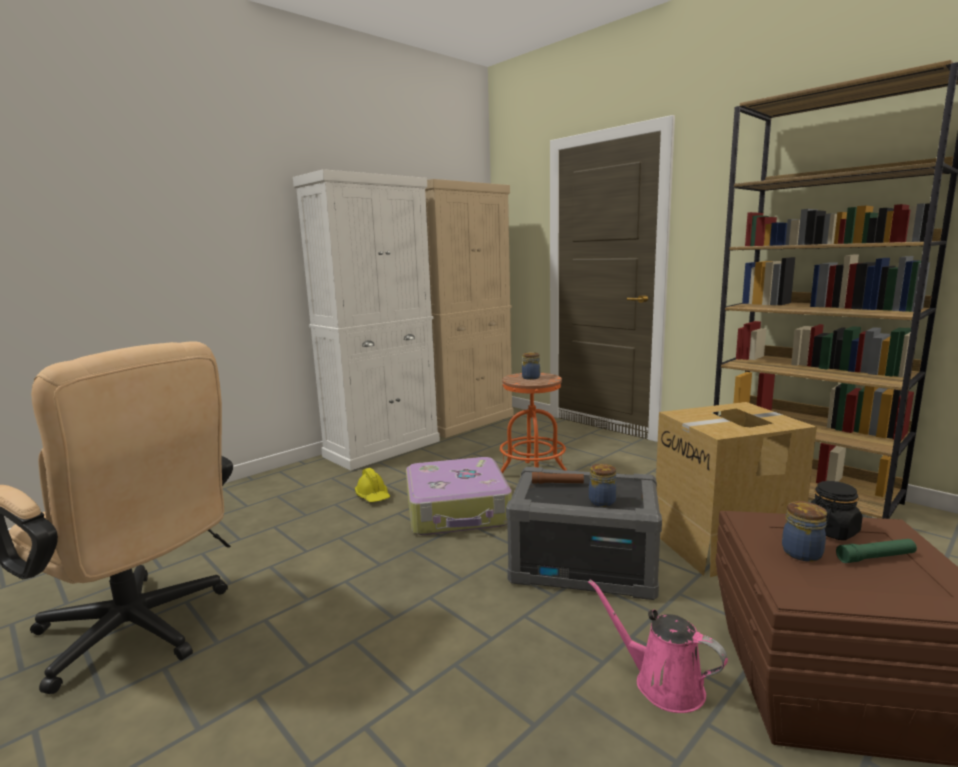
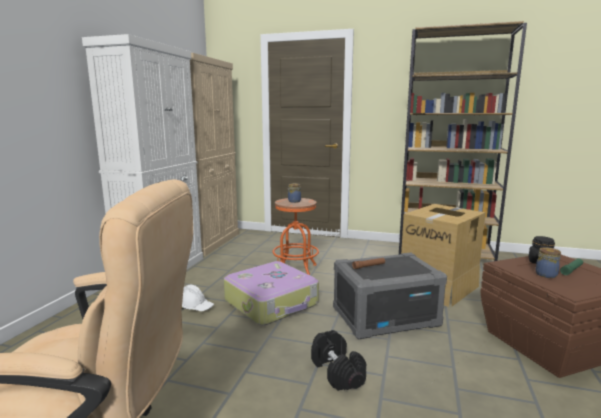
camera: 30 degrees left, 0 degrees up
yellow hard hat [355,468,390,502] -> white hard hat [182,285,214,311]
pink watering can [588,579,728,713] -> none
jar [589,464,617,507] -> none
none -> black dumbbell [311,330,366,391]

